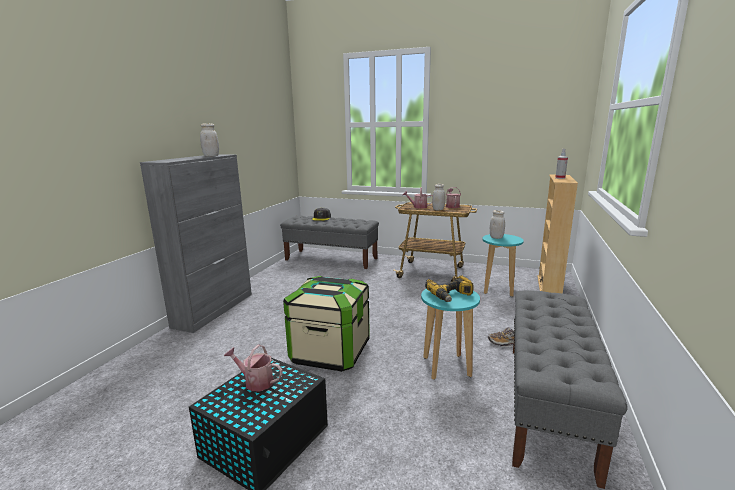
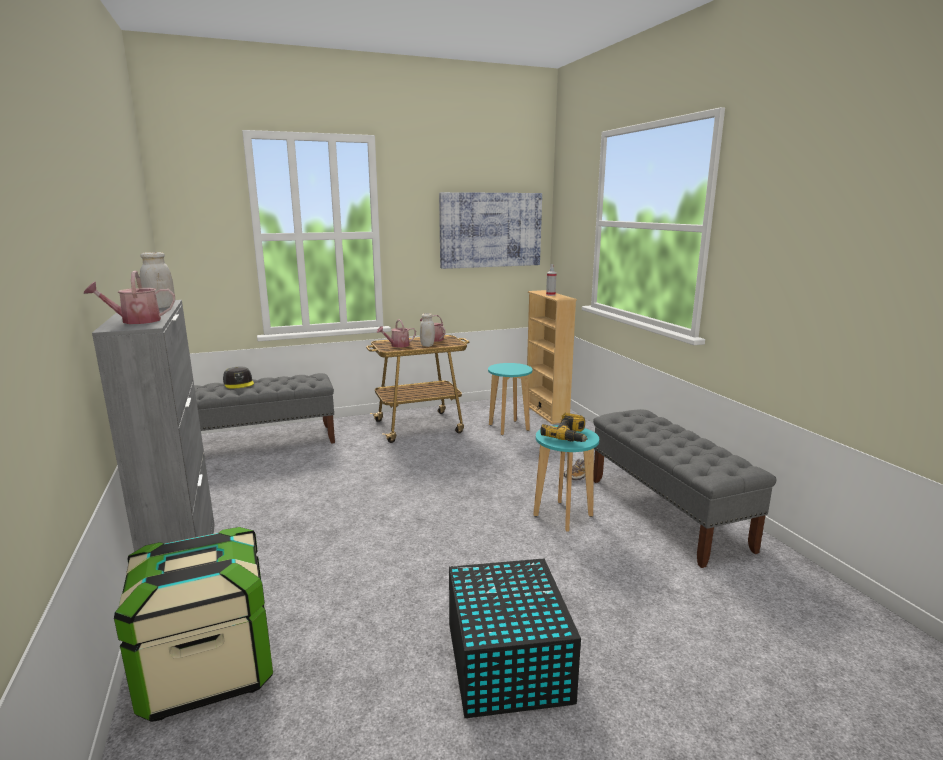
camera: 40 degrees left, 0 degrees up
watering can [224,345,283,391] -> watering can moved to [84,271,175,324]
storage box [283,276,370,372] -> storage box moved to [114,527,273,722]
white jar [490,210,505,239] -> none
none -> picture [439,192,542,269]

